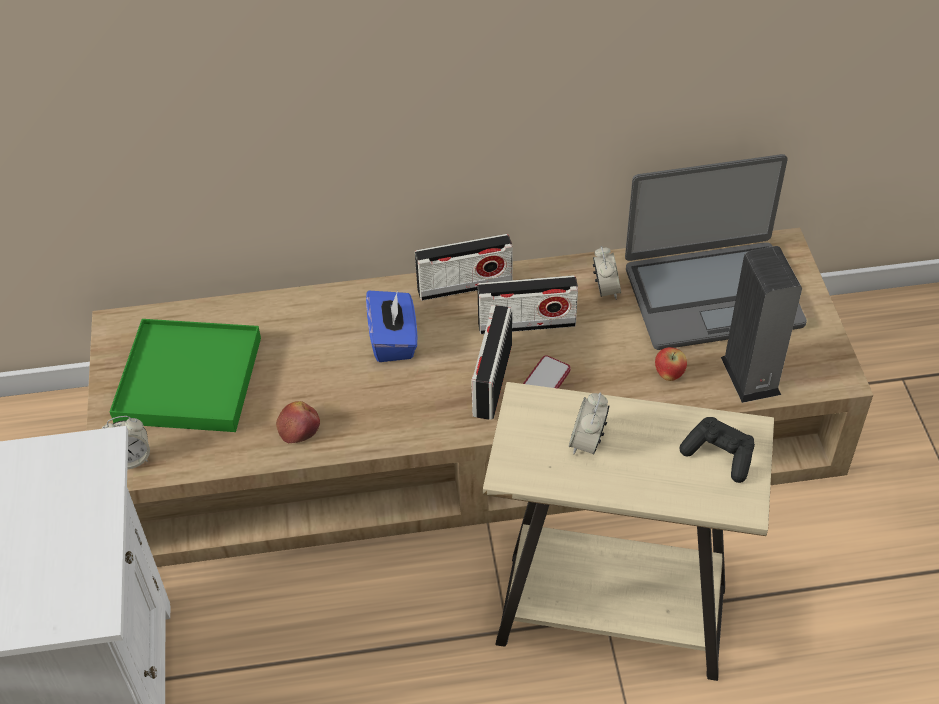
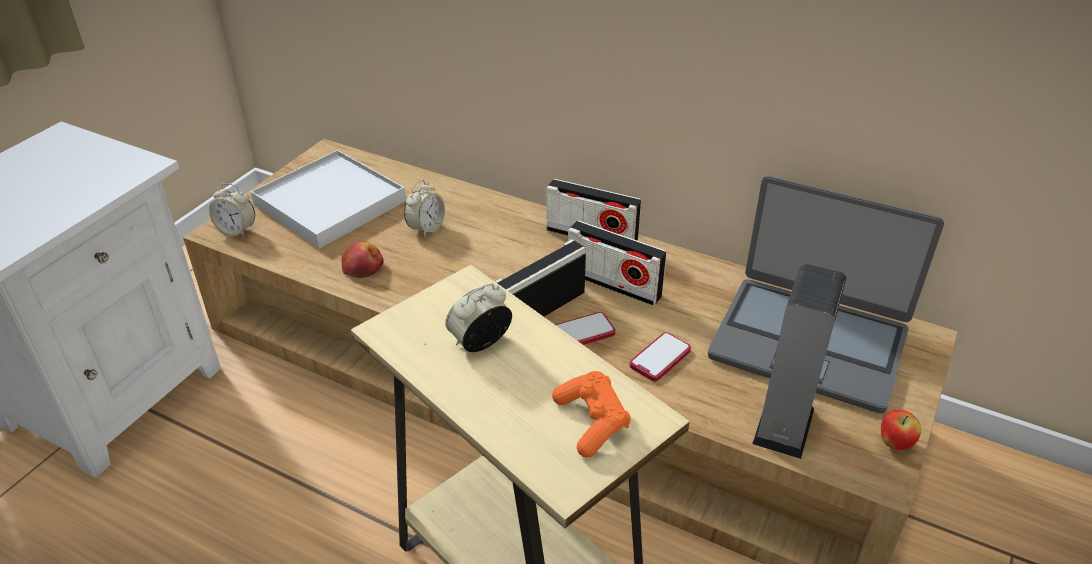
camera: 35 degrees right, 10 degrees down
green tray [110,319,261,432] -> white tray [250,150,406,249]
blue tissue box [366,291,417,362] -> none
alarm clock [593,246,621,299] -> alarm clock moved to [404,180,445,237]
apple [655,347,687,381] -> apple moved to [881,410,921,450]
black game controller [679,417,755,483] -> orange game controller [552,371,631,458]
none -> phone [630,332,691,382]

